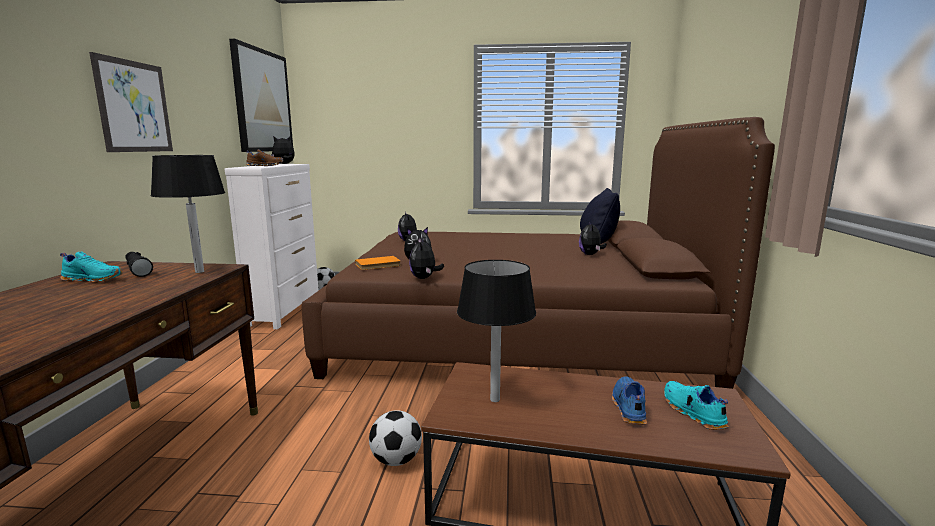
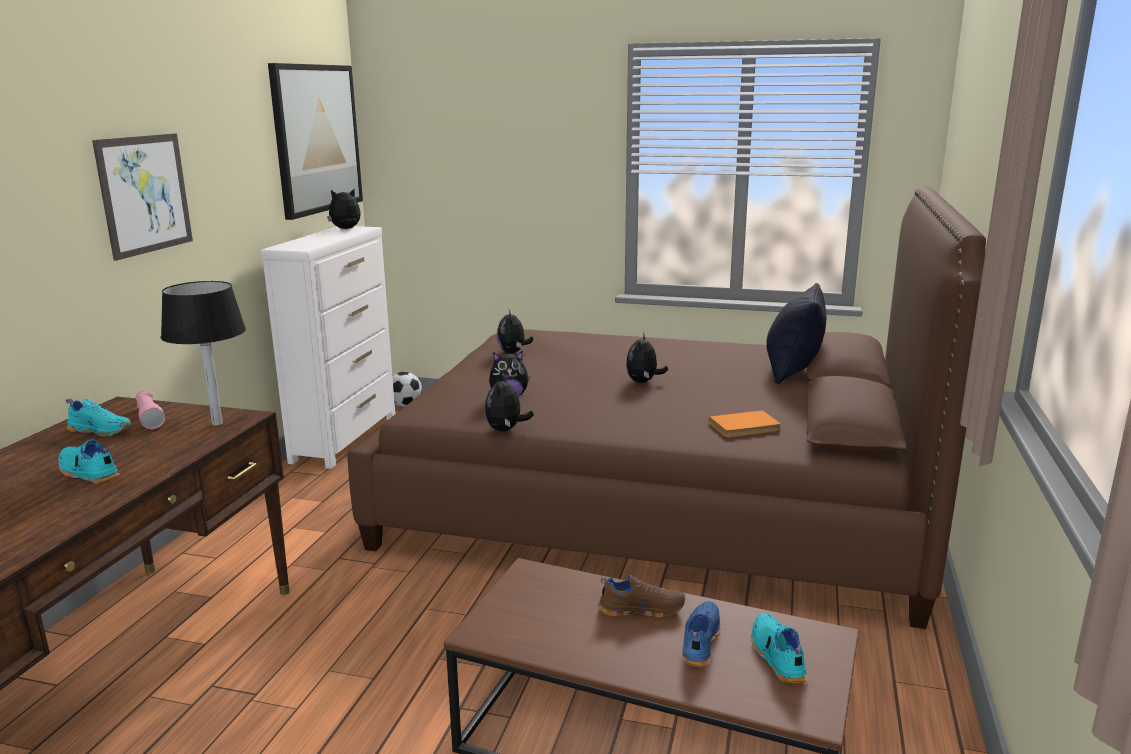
camera: 10 degrees right, 5 degrees up
black flashlight [125,252,153,277] -> pink flashlight [135,391,165,429]
brown shoe [246,149,283,166] -> brown shoe moved to [598,575,685,618]
orange book [355,256,401,270] -> orange book moved to [709,410,781,437]
football [369,410,422,466] -> none
black table lamp [457,260,536,402] -> none
plush toy [579,222,607,255] -> plush toy moved to [626,333,668,383]
none -> turquoise shoe [58,439,120,484]

